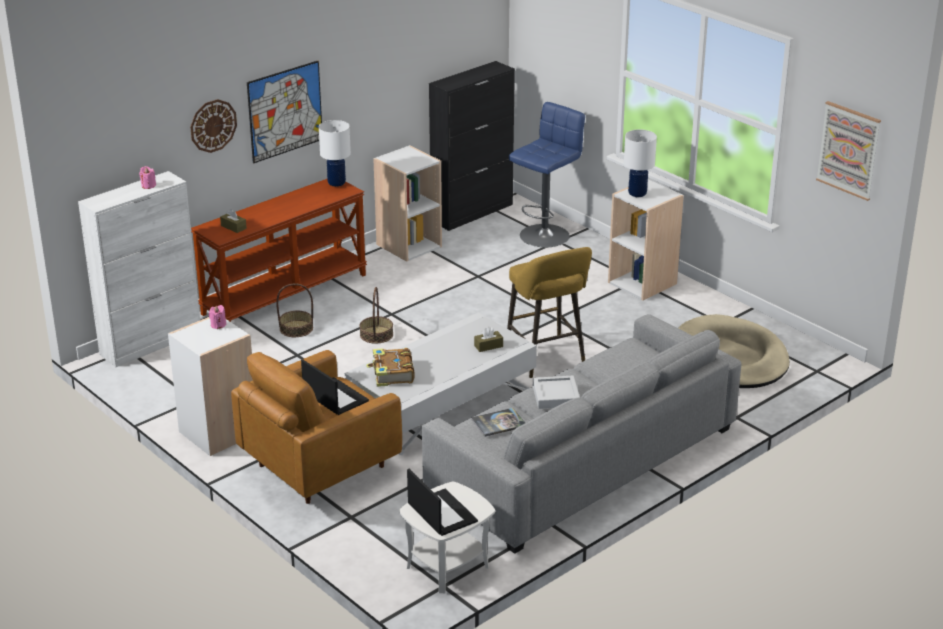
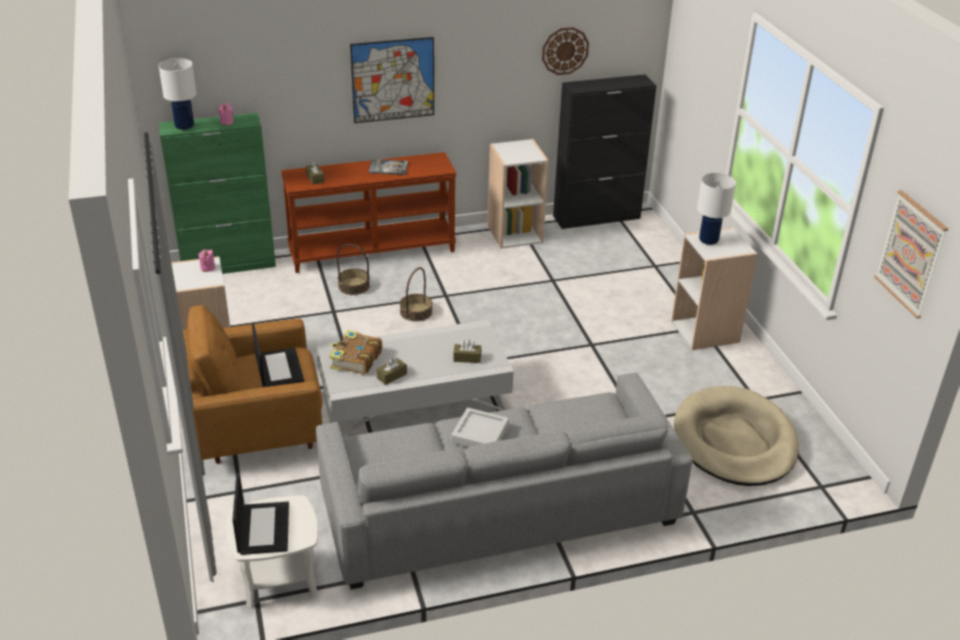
camera: 25 degrees right, 5 degrees up
white cabinet [78,171,200,367] -> green cabinet [159,113,276,274]
wall clock [190,99,237,153] -> wall clock moved to [542,27,589,75]
white table lamp [319,120,351,187] -> white table lamp moved to [159,58,197,130]
book [471,408,525,436] -> book moved to [369,159,408,175]
yellow stool [507,247,592,378] -> none
blue stool [509,102,585,247] -> none
none -> brown tissue box [376,357,407,385]

